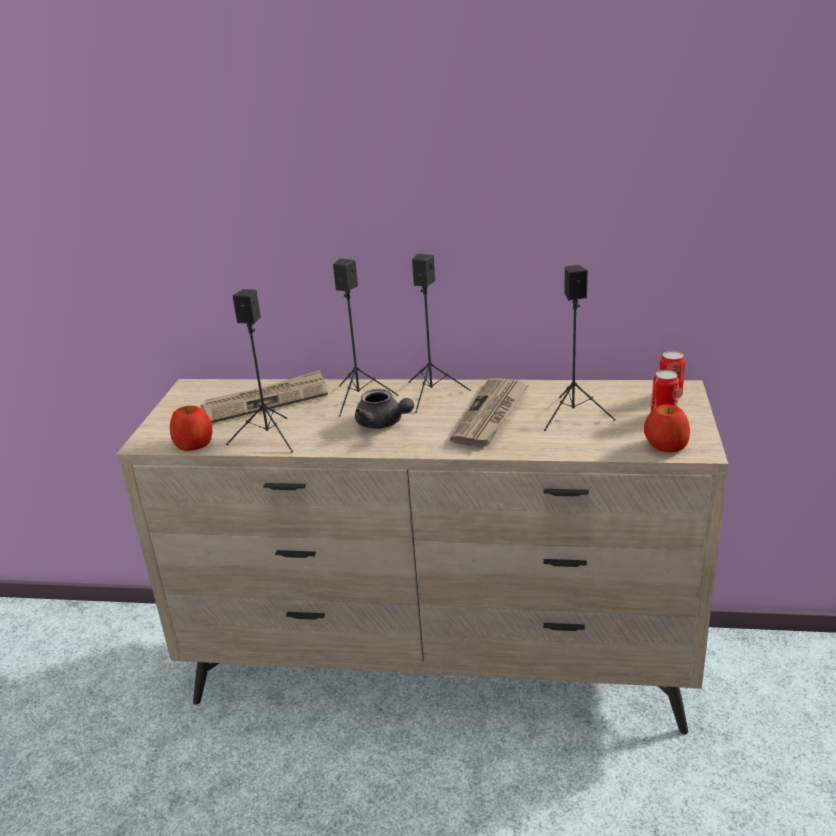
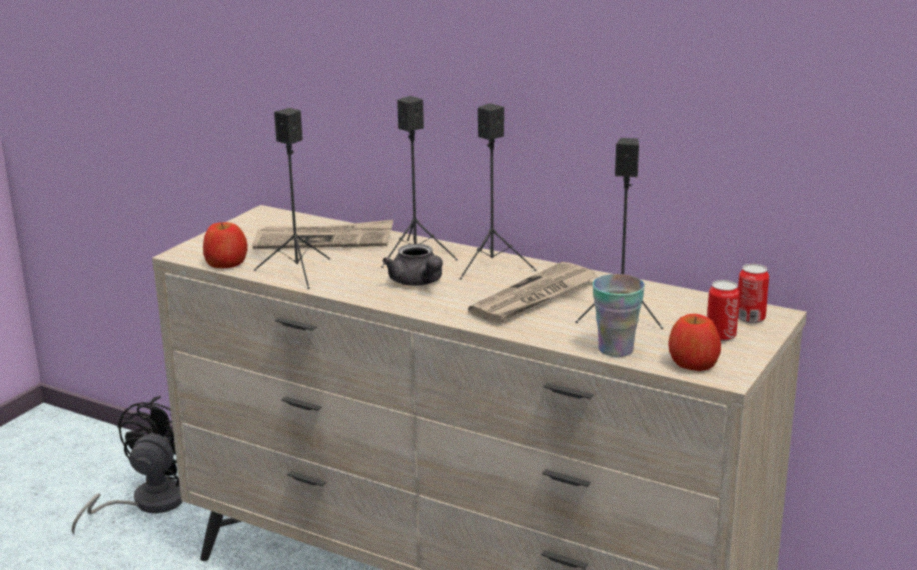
camera: 20 degrees right, 5 degrees down
none -> black fan [72,396,183,535]
none -> cup [592,274,645,357]

